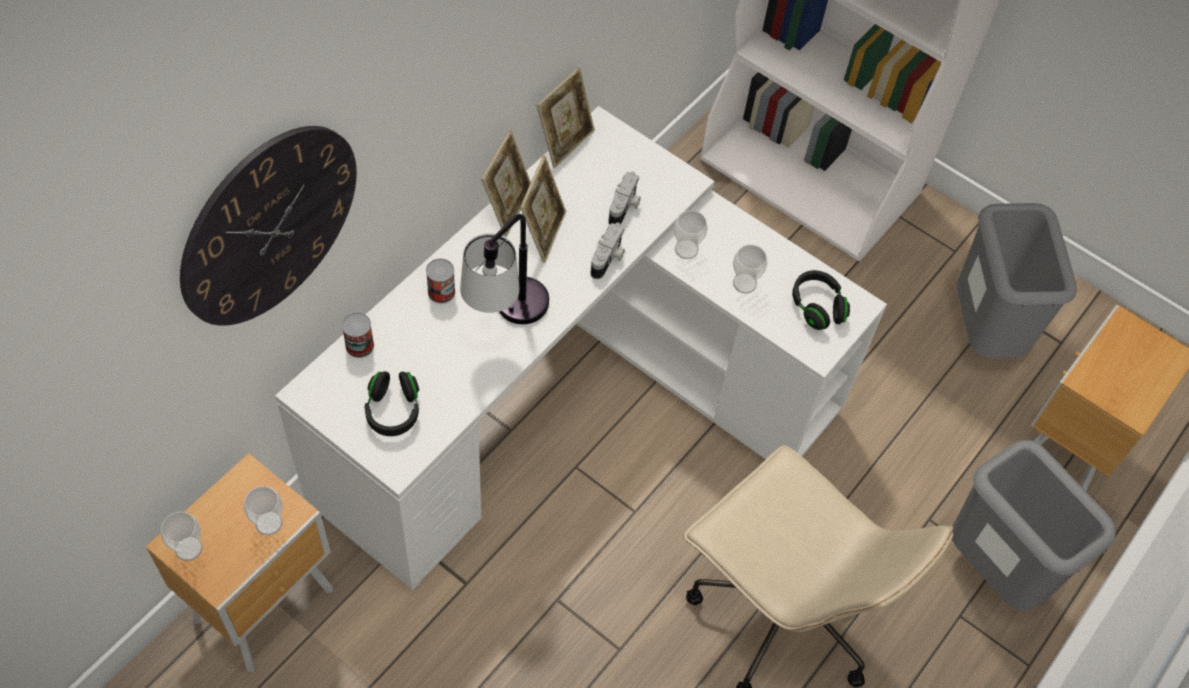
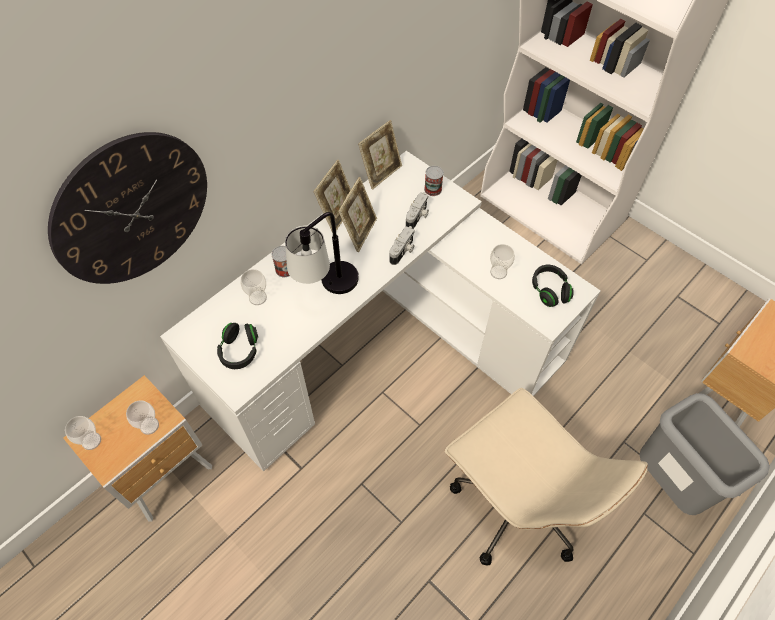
camera: 10 degrees right, 0 degrees up
can [342,312,374,358] -> can moved to [424,166,444,196]
cup [674,210,707,259] -> cup moved to [240,269,267,305]
grey trash can [957,203,1077,358] -> none

